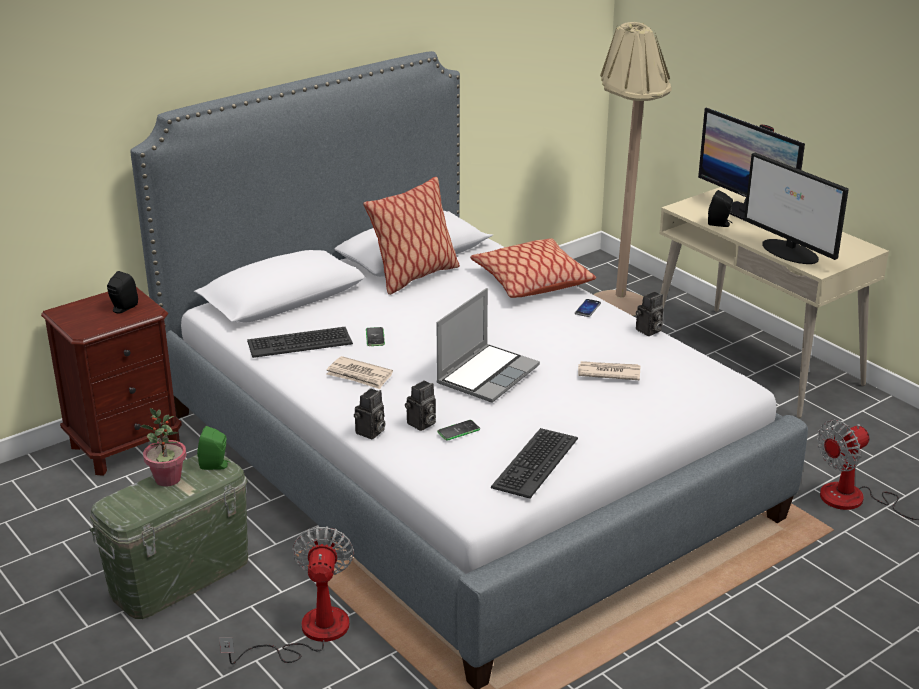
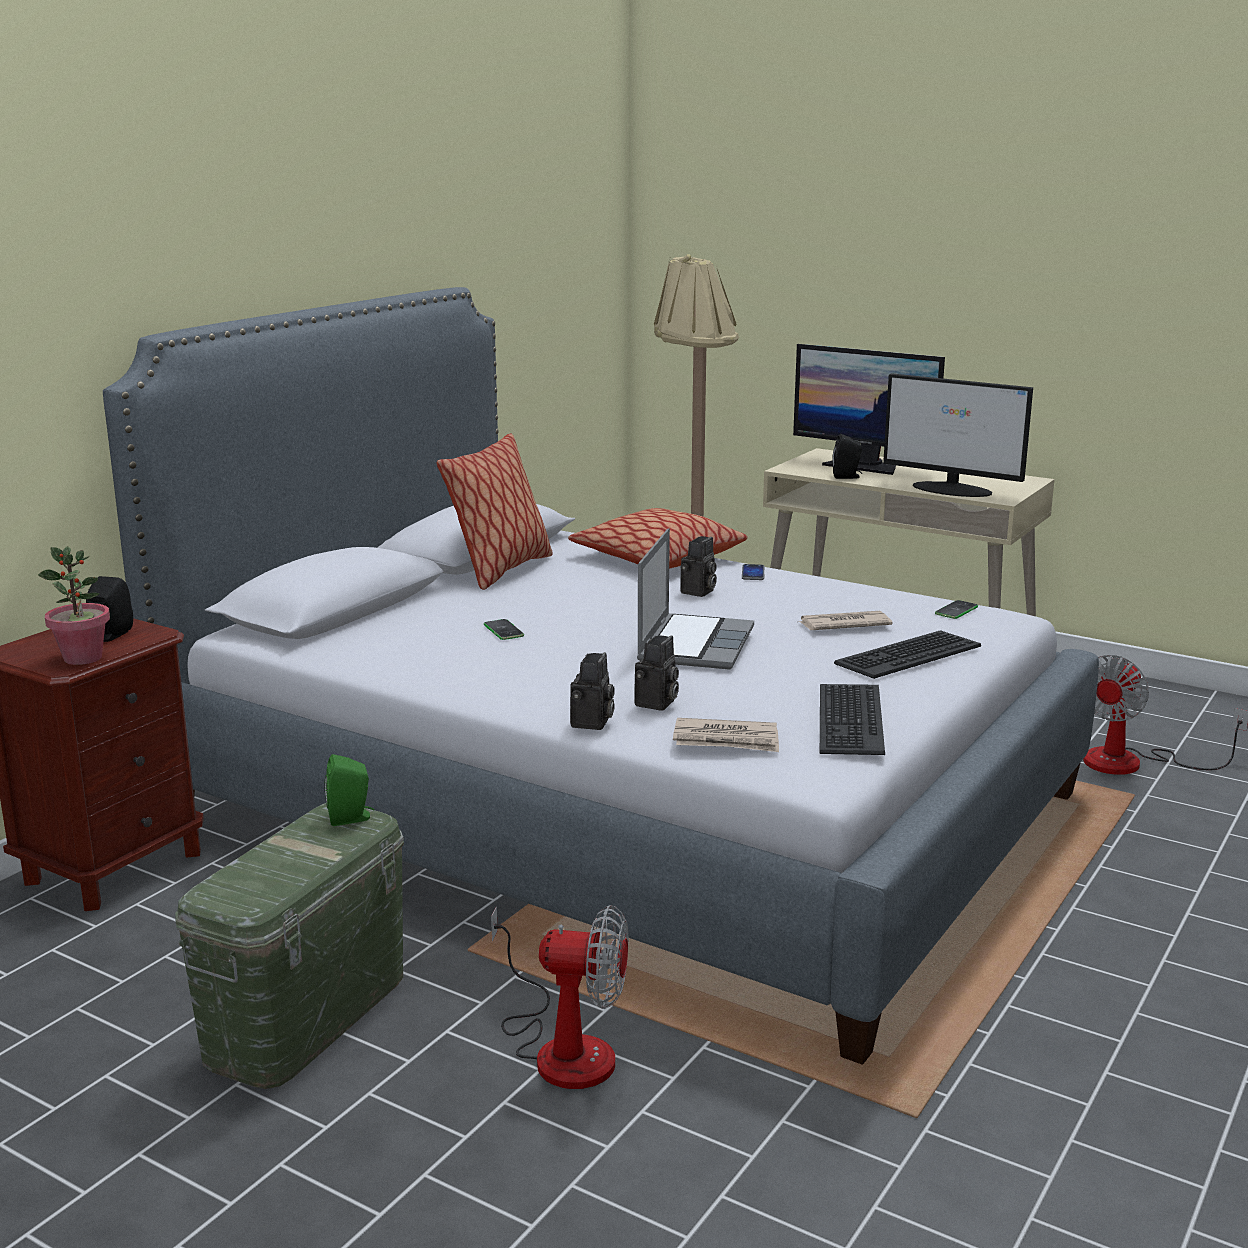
camera: 20 degrees left, 10 degrees down
potted plant [139,408,186,487] -> potted plant moved to [38,546,110,665]
fan [219,526,354,664] -> fan turned 120 degrees clockwise [491,905,629,1089]
keyboard [247,327,353,358] -> keyboard moved to [834,630,981,679]
newspaper [327,356,393,389] -> newspaper moved to [673,718,779,752]
phone [437,420,480,440] -> phone moved to [935,600,978,619]
camera [636,292,663,336] -> camera moved to [680,536,717,597]

